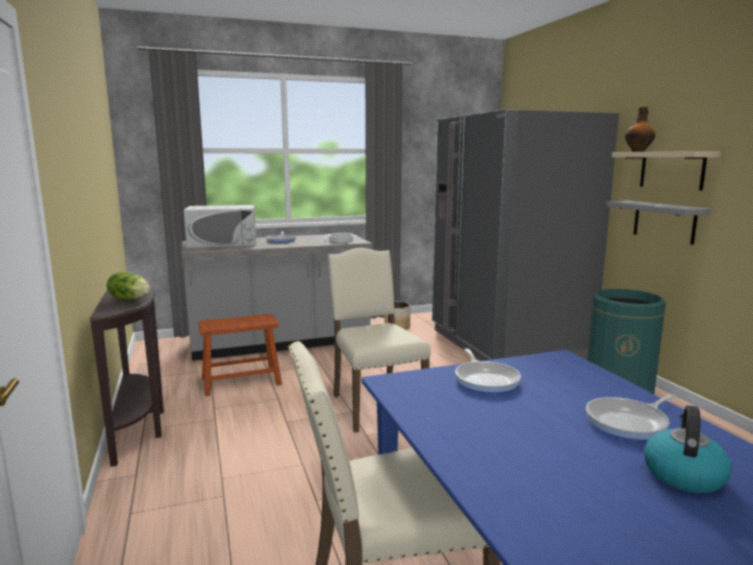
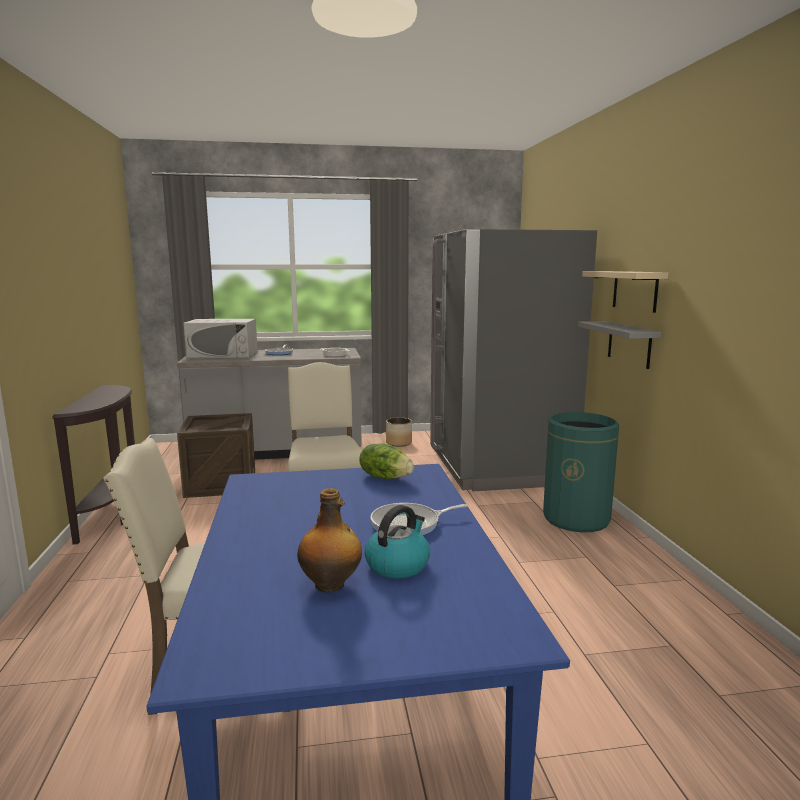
camera: 10 degrees right, 0 degrees up
lettuce [107,272,150,300] -> lettuce moved to [359,443,414,479]
brown stool [198,314,282,396] -> crate [177,413,255,498]
frying pan [455,349,521,393] -> none
bottle [625,106,655,152] -> bottle moved to [297,488,362,593]

